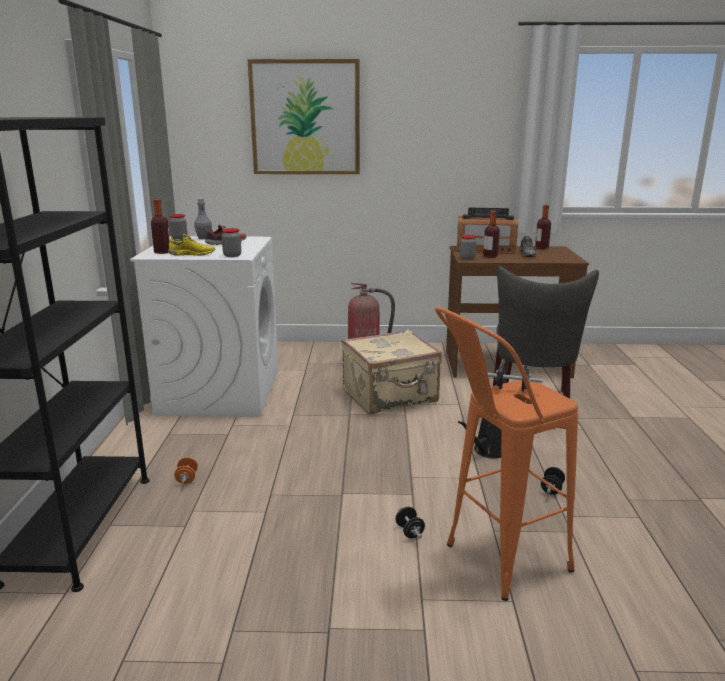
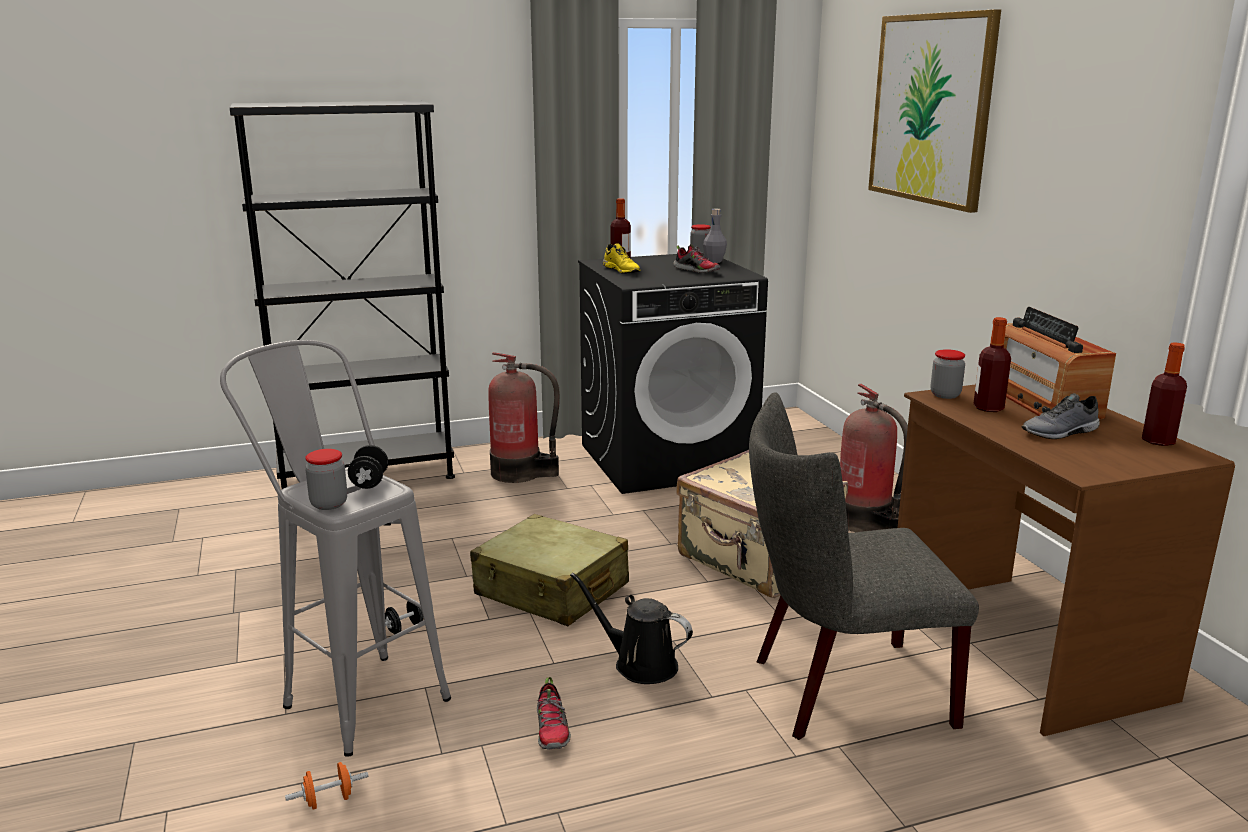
camera: 70 degrees right, 0 degrees up
white washing machine [130,236,278,417] -> black washing machine [578,254,768,494]
orange dumbbell [174,457,198,484] -> orange dumbbell moved to [285,762,368,809]
jar [222,228,241,257] -> jar moved to [305,449,347,510]
orange stool [435,307,578,601] -> grey stool [220,340,451,757]
black dumbbell [541,467,565,495] -> shoe [537,677,571,750]
none -> beige suitcase [470,514,629,626]
none -> fire extinguisher [488,352,560,483]

